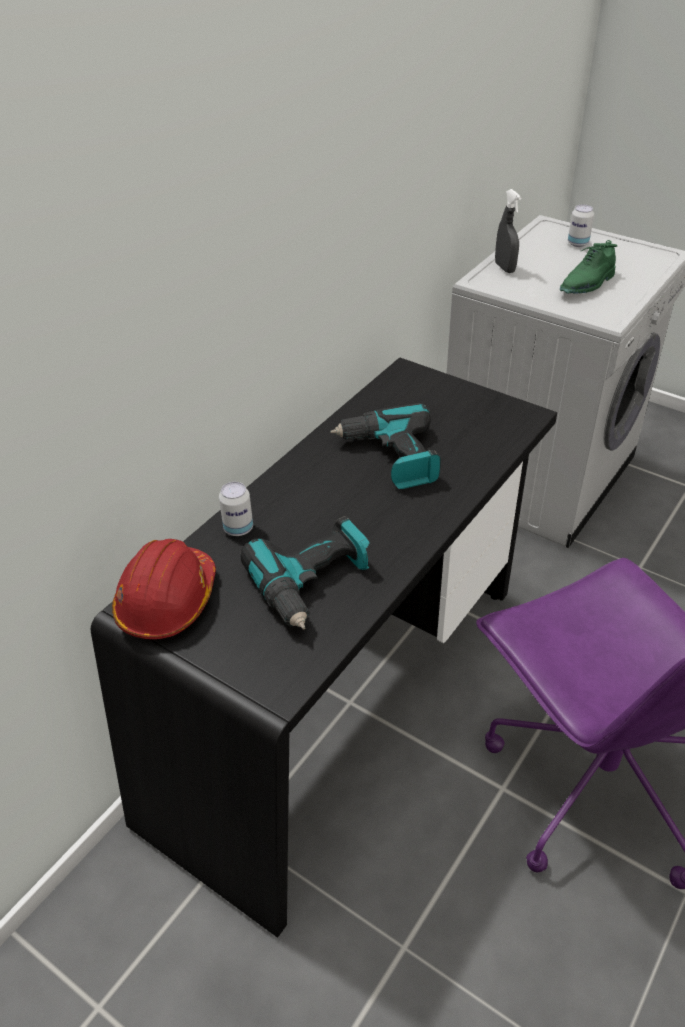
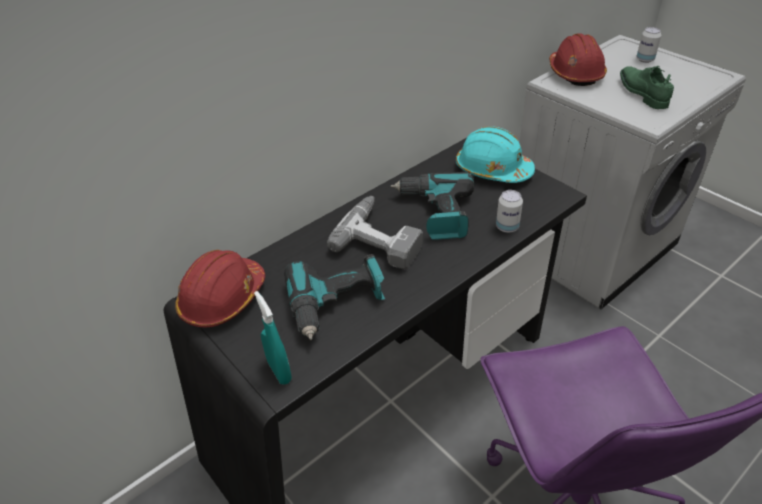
camera: 15 degrees right, 0 degrees up
can [219,482,253,536] -> can moved to [496,190,523,233]
grey spray bottle [495,189,521,273] -> red hard hat [549,33,607,86]
green shoe [560,240,617,294] -> green shoe turned 105 degrees clockwise [620,66,674,109]
none -> turquoise spray bottle [254,291,292,385]
none -> power drill [327,196,423,270]
none -> turquoise hard hat [456,126,535,183]

